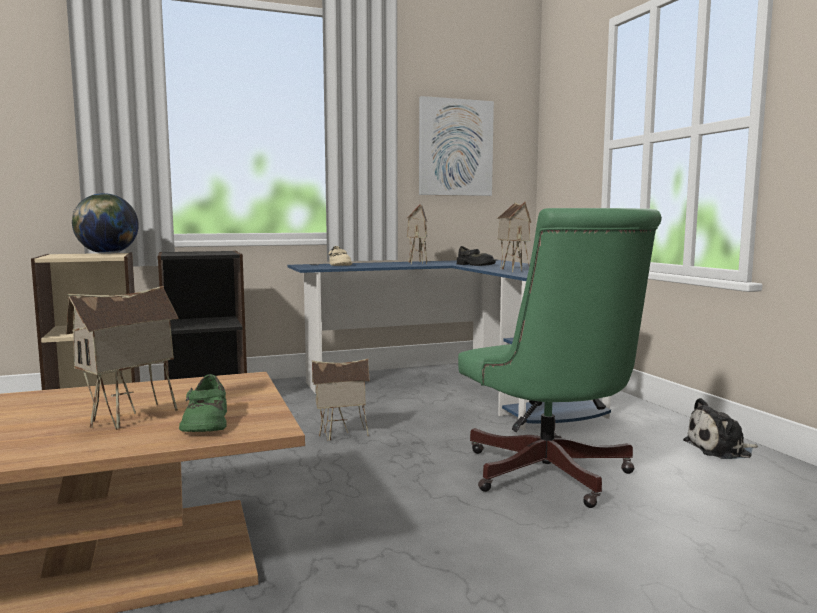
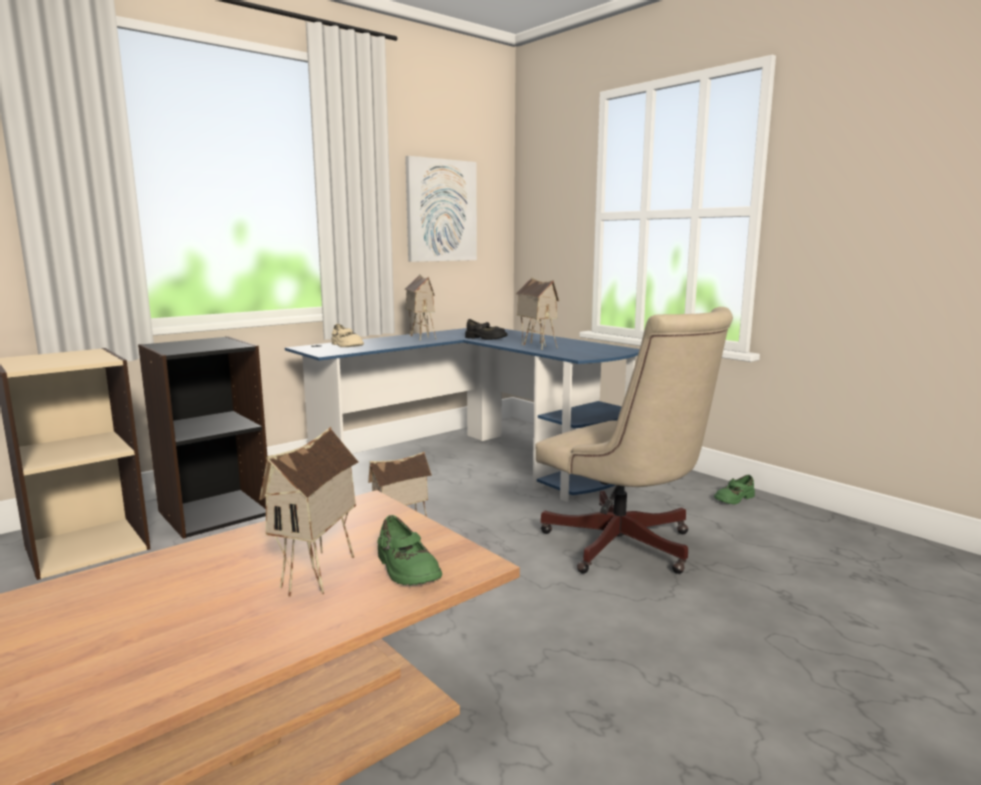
camera: 20 degrees left, 5 degrees up
globe [72,193,139,254] -> none
green office chair [458,208,662,508] -> beige office chair [536,307,733,574]
plush toy [683,398,758,459] -> green shoe [714,475,755,504]

